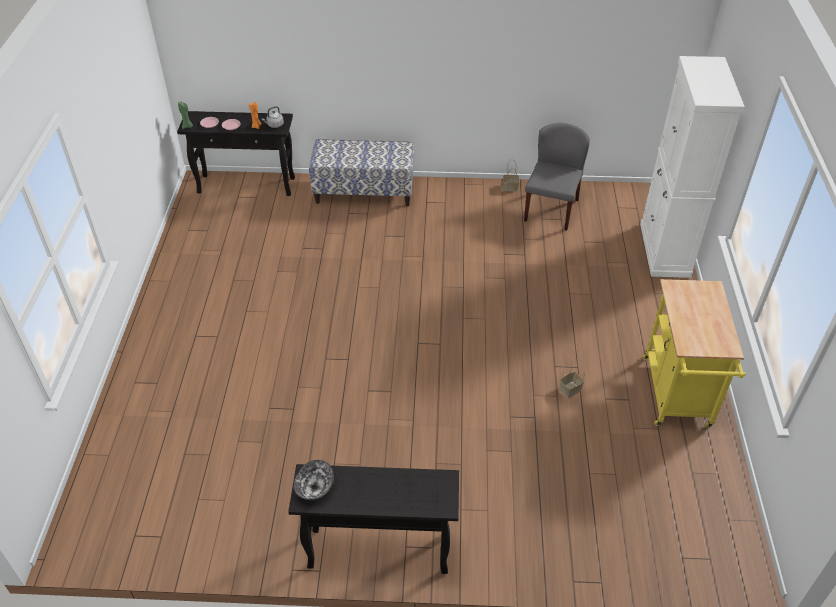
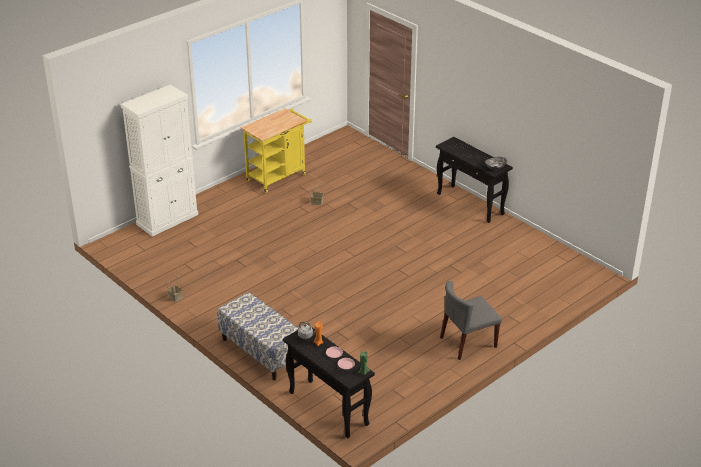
camera: 135 degrees left, 10 degrees down
grey chair [524,123,590,231] -> grey chair moved to [440,281,502,360]

